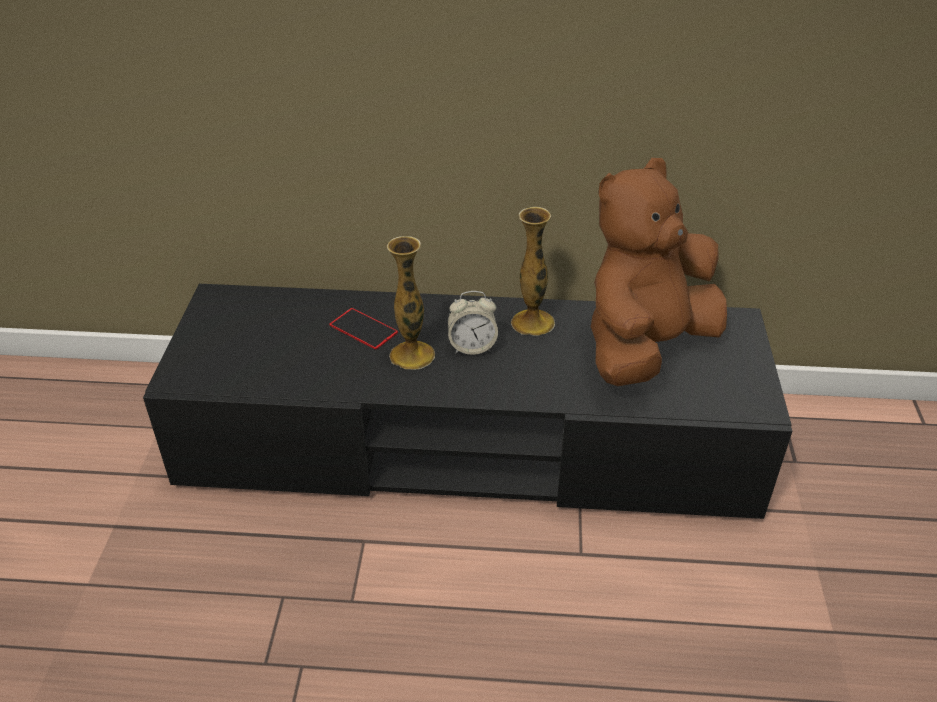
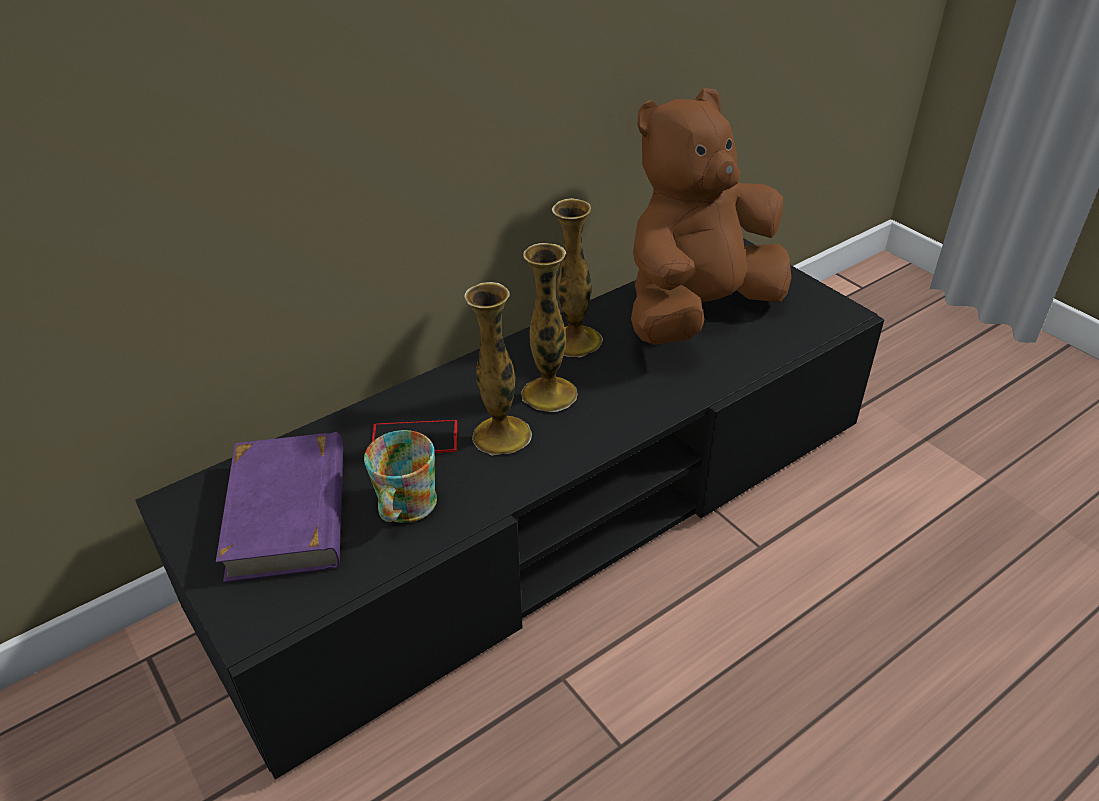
camera: 40 degrees left, 0 degrees up
alarm clock [448,291,498,355] -> vase [522,243,577,412]
brown plush toy [591,158,727,386] -> brown plush toy turned 45 degrees clockwise [631,88,791,345]
none -> purple book [216,432,343,582]
none -> mug [364,430,437,523]

